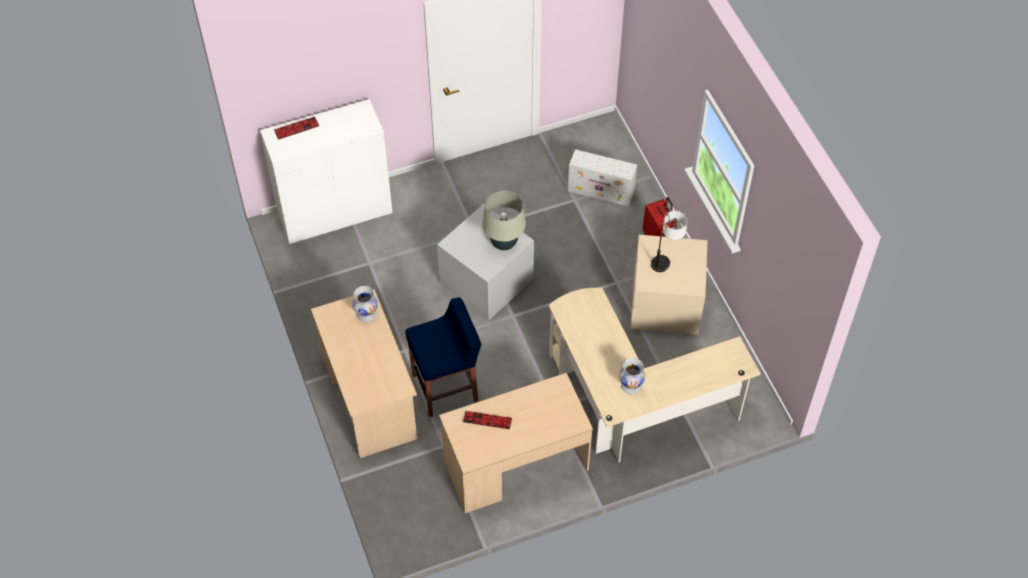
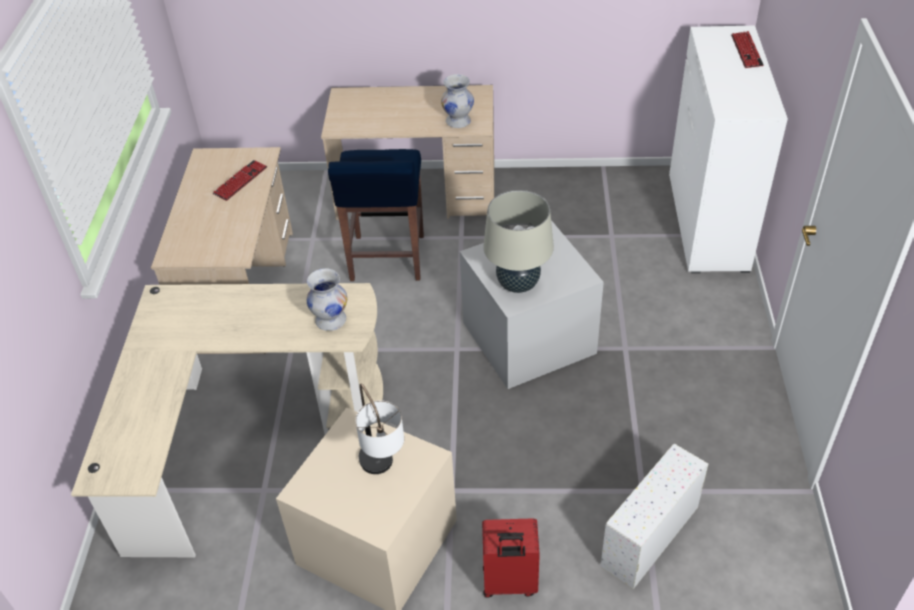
camera: 115 degrees right, 10 degrees down
white vase [619,358,645,394] -> white vase moved to [307,268,347,331]

